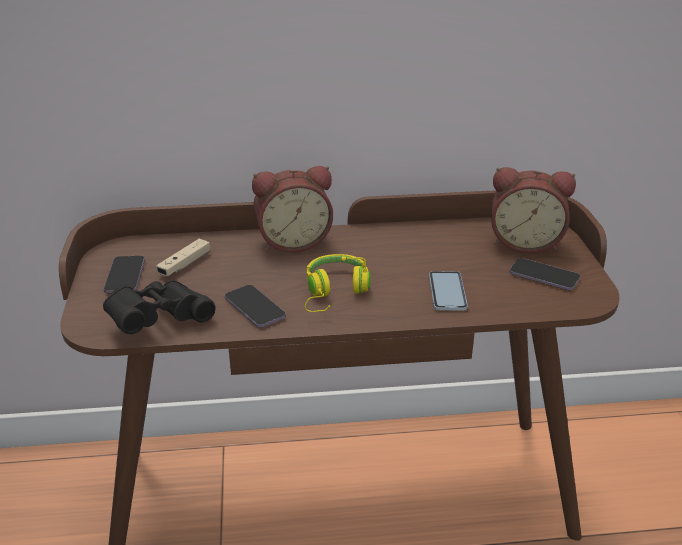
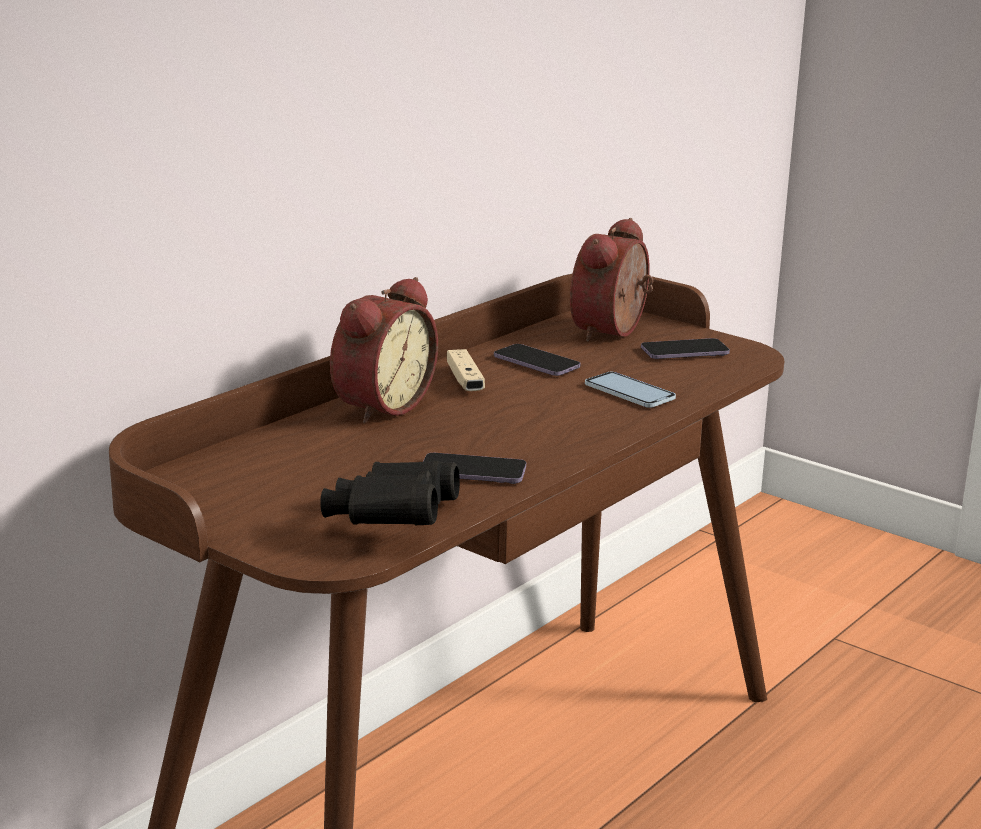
camera: 45 degrees left, 10 degrees down
phone [104,256,145,293] -> phone moved to [494,344,580,376]
beige game controller [156,239,210,276] -> beige game controller moved to [447,349,485,391]
yellow headphones [305,254,371,312] -> none
alarm clock [491,167,576,253] -> alarm clock turned 150 degrees clockwise [570,218,653,341]

